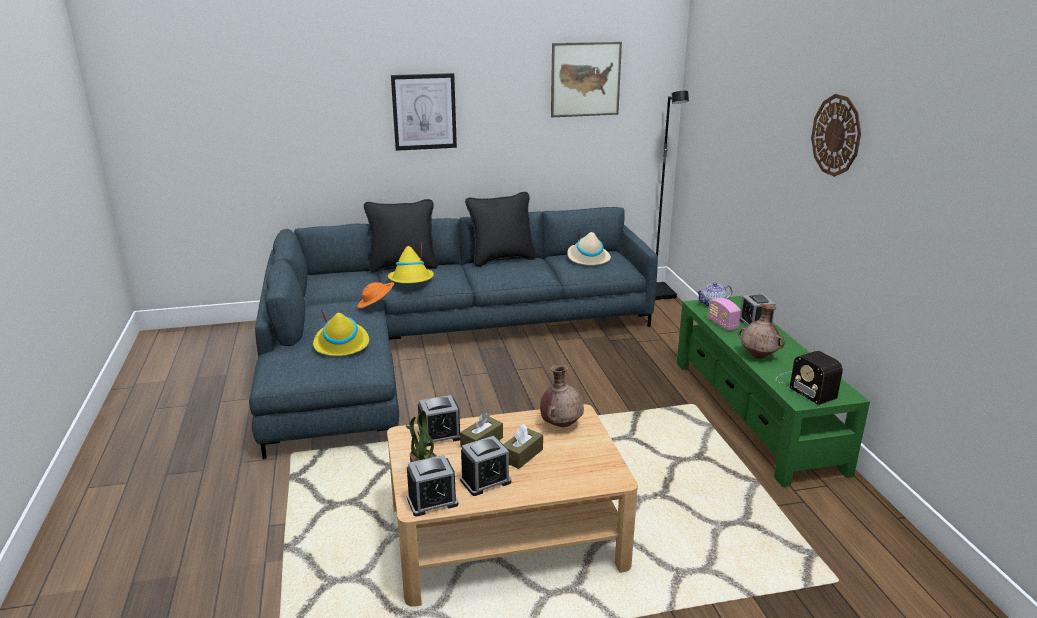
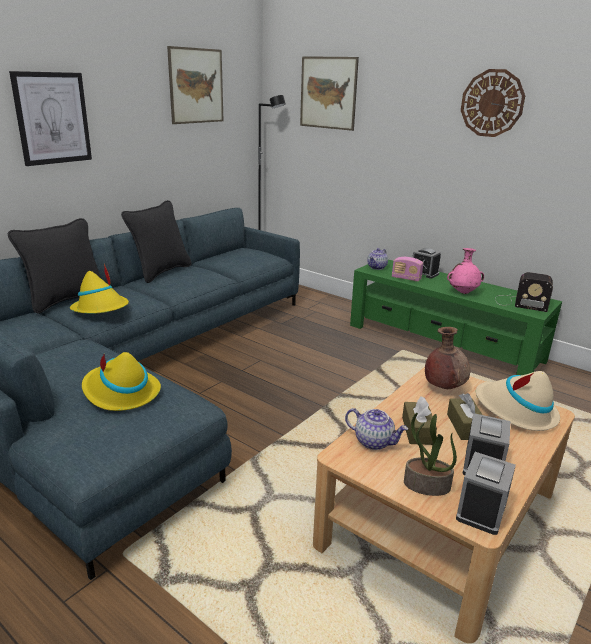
camera: 40 degrees left, 0 degrees up
orange hat [357,282,394,308] -> none
alarm clock [418,395,460,446] -> teapot [345,408,408,450]
beige hat [567,232,611,266] -> beige hat moved to [476,371,560,431]
brown vase [739,304,785,358] -> pink vase [447,248,484,294]
none -> picture [300,56,359,131]

